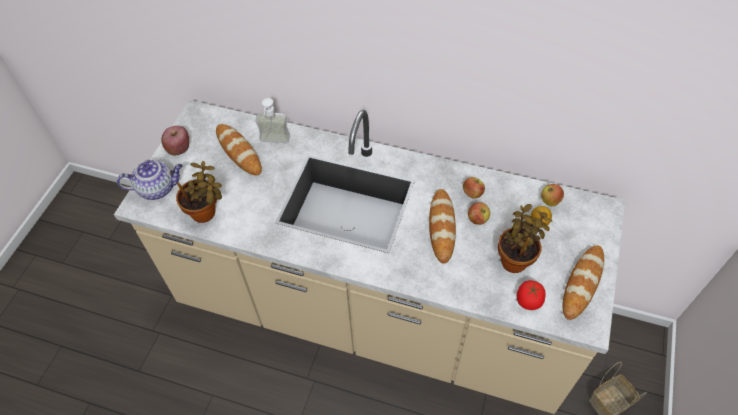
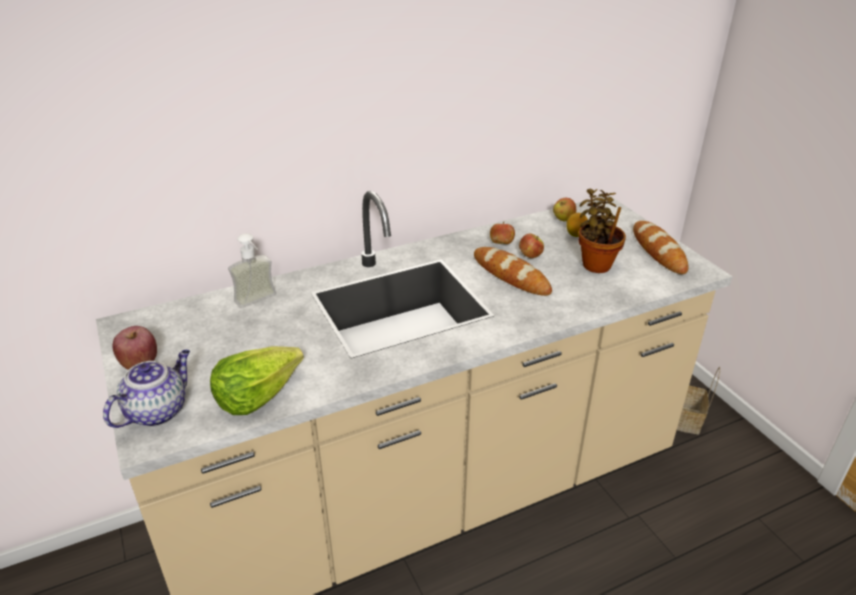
camera: 45 degrees left, 20 degrees down
potted plant [176,161,222,223] -> lettuce [210,346,304,415]
bread [216,124,262,176] -> none
tomato [517,280,546,310] -> none

